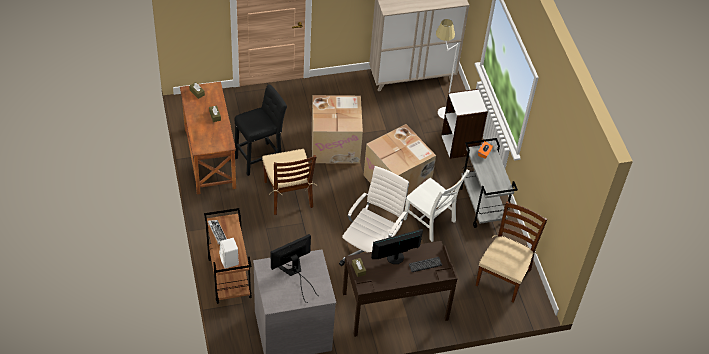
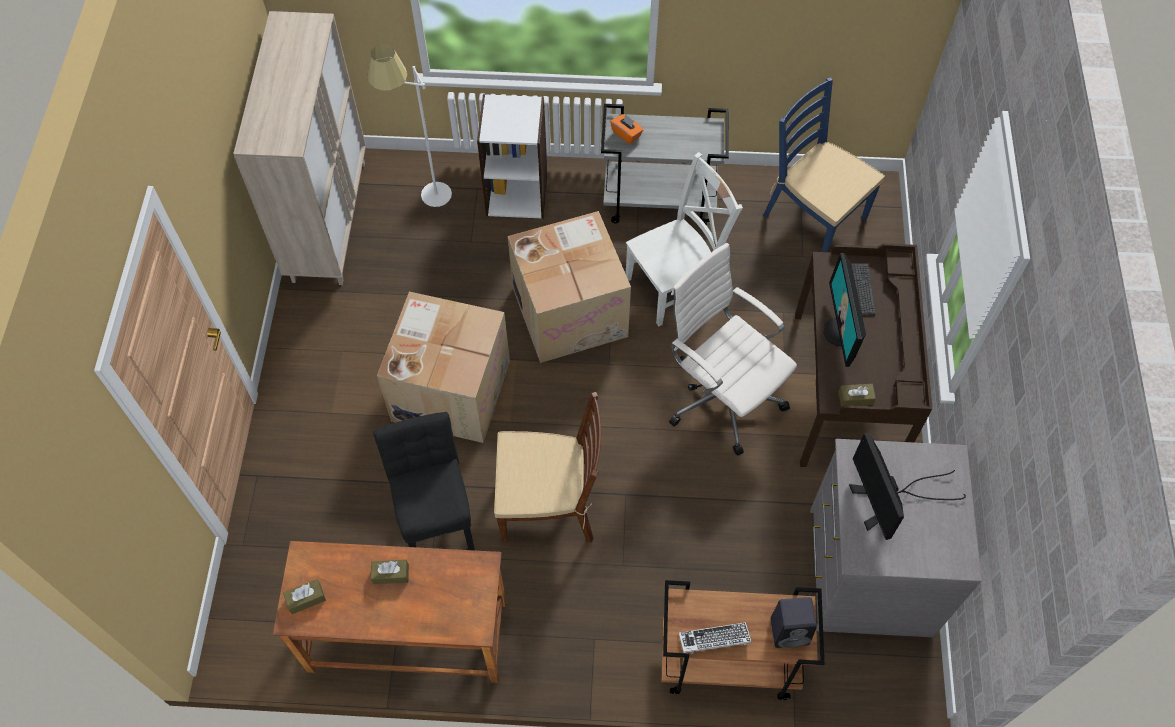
camera: 70 degrees left, 10 degrees up
white speaker [219,238,239,269] -> black speaker [770,597,817,648]
brown chair [476,201,547,303] -> blue chair [763,77,885,252]

